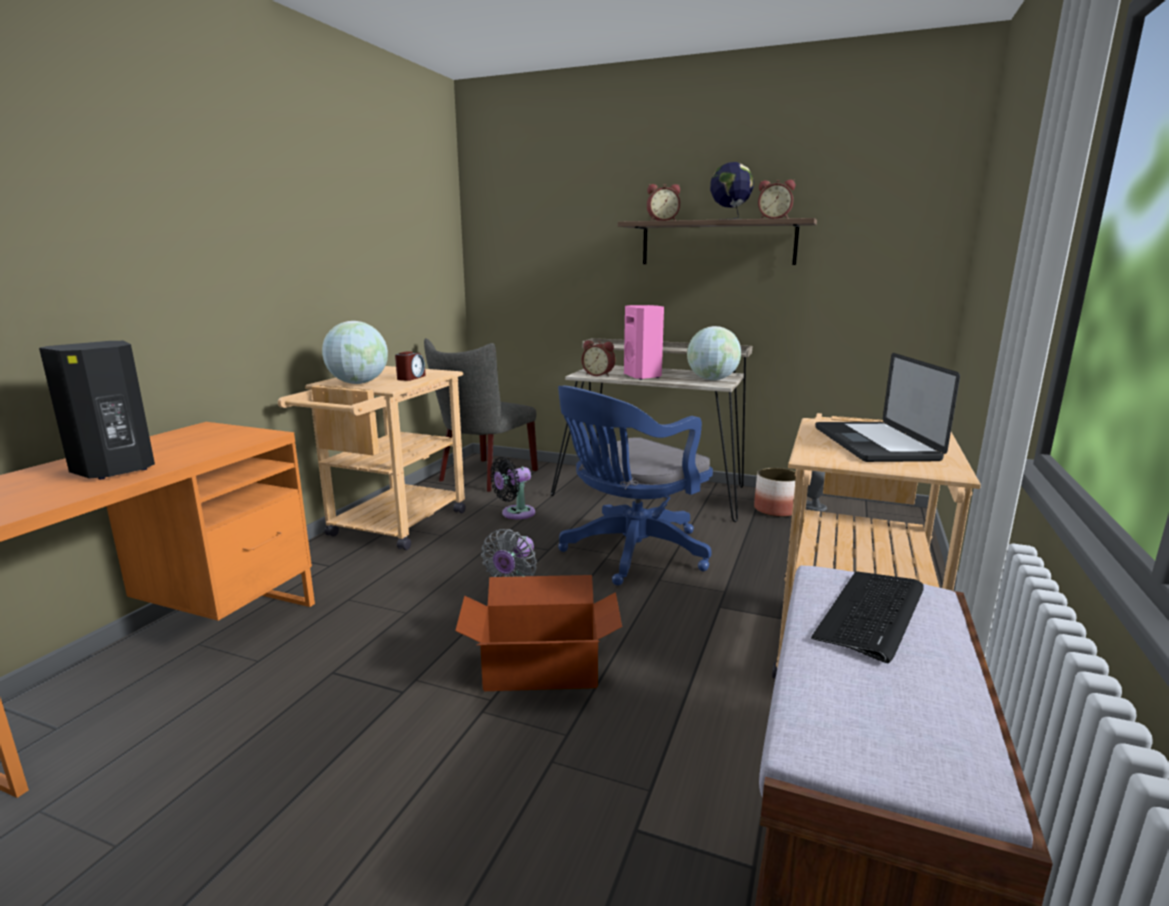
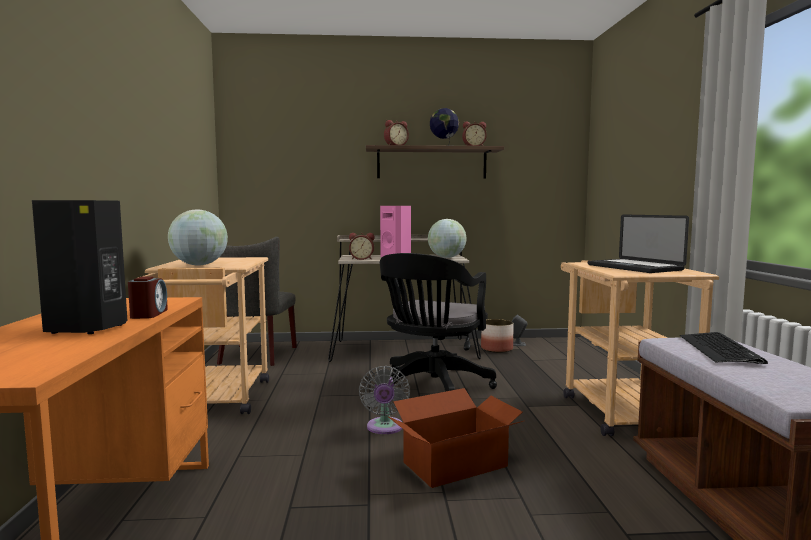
camera: 25 degrees left, 10 degrees down
alarm clock [395,351,426,381] -> alarm clock moved to [128,276,168,319]
black fan [490,457,535,519] -> none
blue office chair [558,386,713,585] -> black office chair [380,253,497,392]

